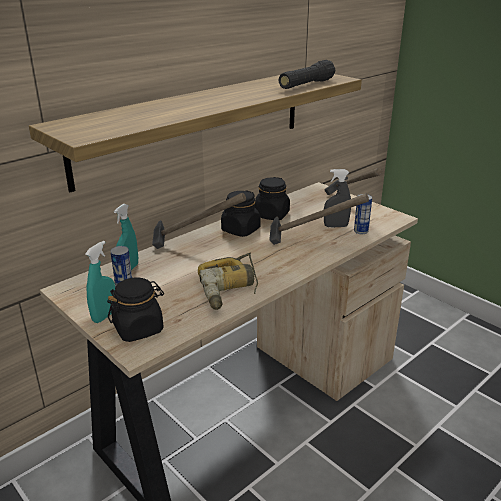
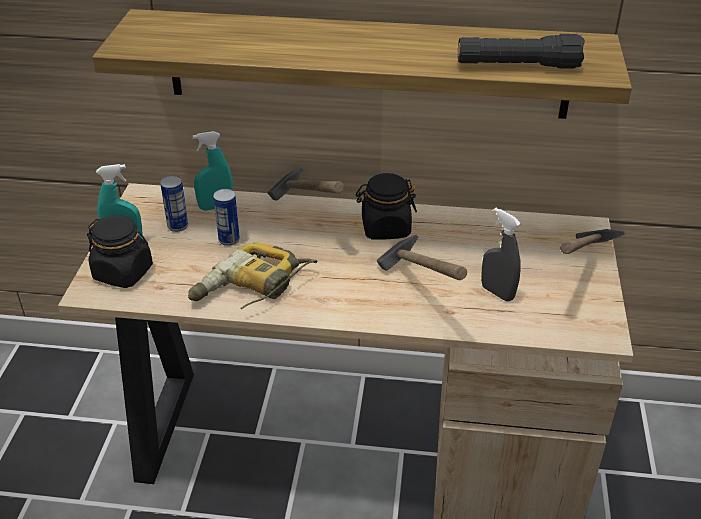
camera: 50 degrees right, 10 degrees up
black jar [255,177,290,220] -> none
can [354,194,372,234] -> can moved to [213,189,240,246]

